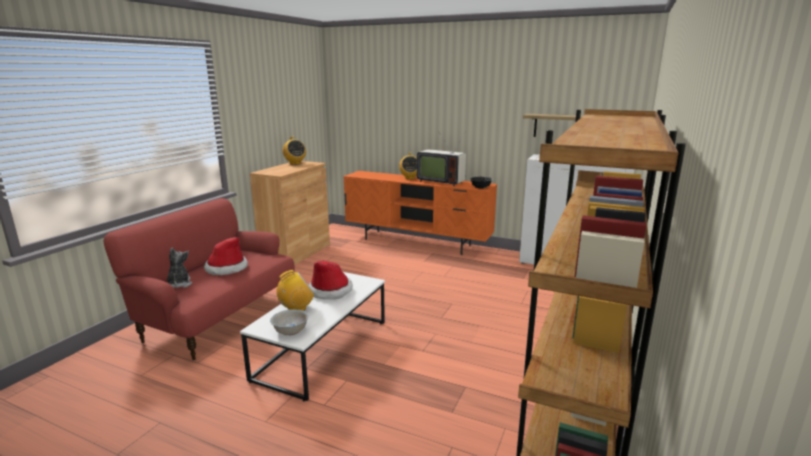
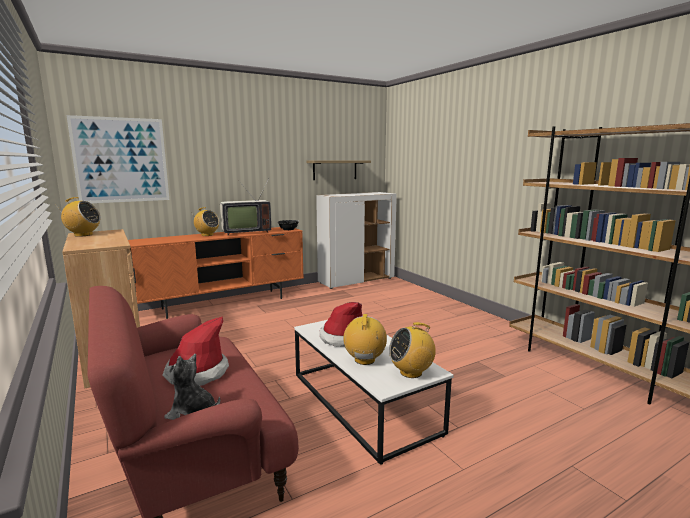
camera: 55 degrees left, 5 degrees down
white bowl [270,309,309,335] -> radio [389,322,436,378]
none -> picture [66,115,169,203]

